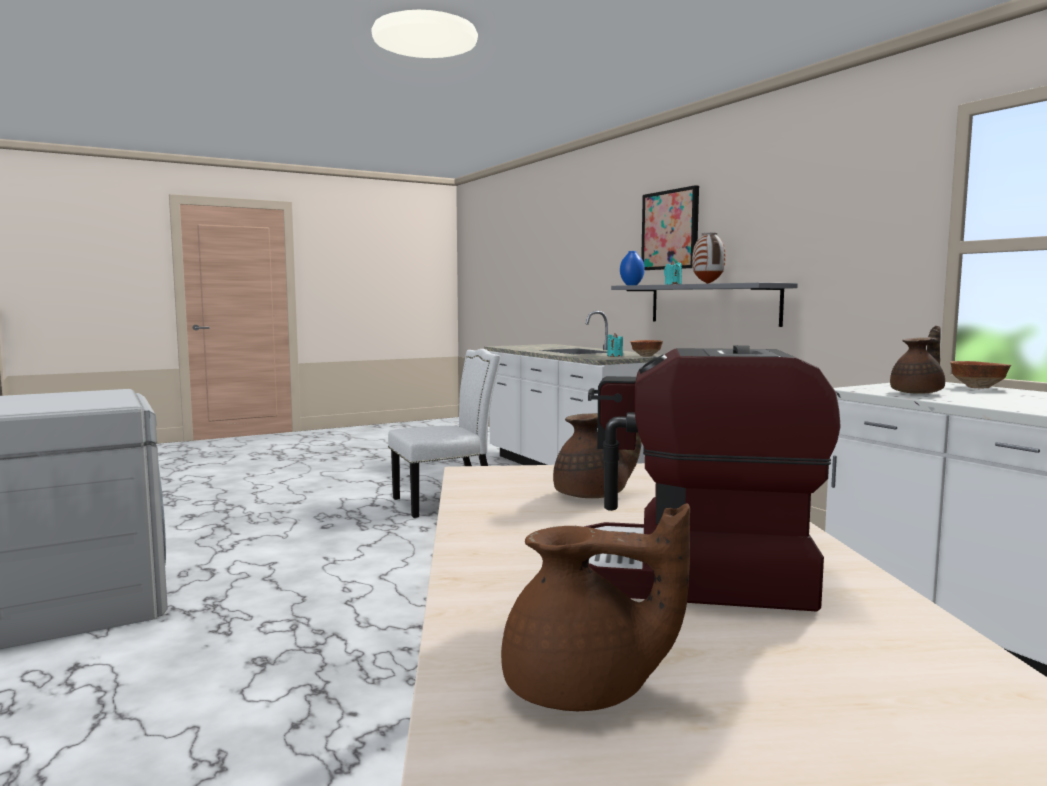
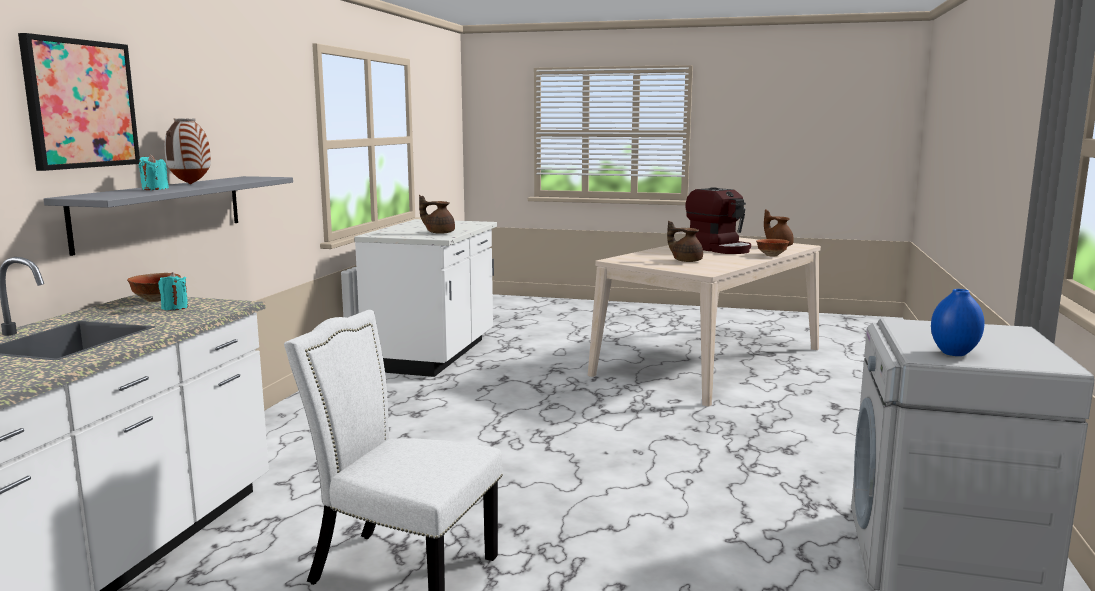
camera: 135 degrees left, 5 degrees up
blue vase [620,251,645,285] -> blue vase moved to [931,289,984,356]
bowl [950,361,1011,388] -> bowl moved to [756,239,789,257]

